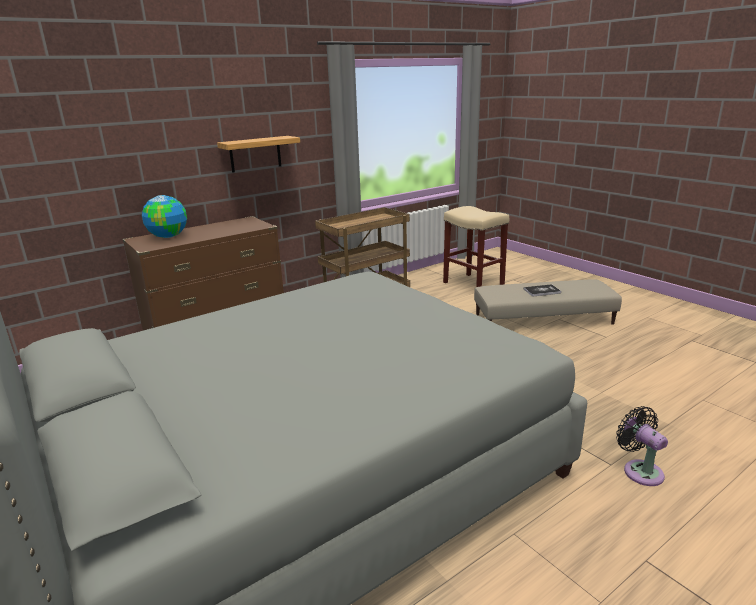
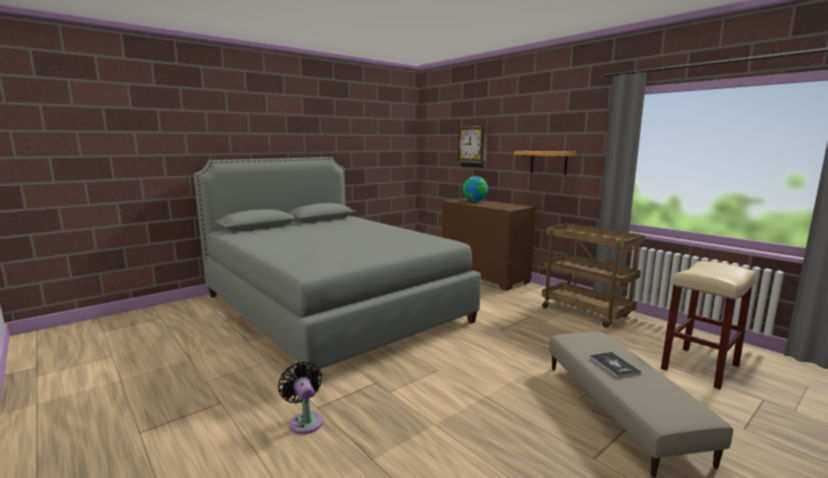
camera: 85 degrees right, 10 degrees down
black fan [616,406,668,486] -> black fan turned 90 degrees counterclockwise [278,361,323,434]
none -> wall clock [457,126,487,168]

